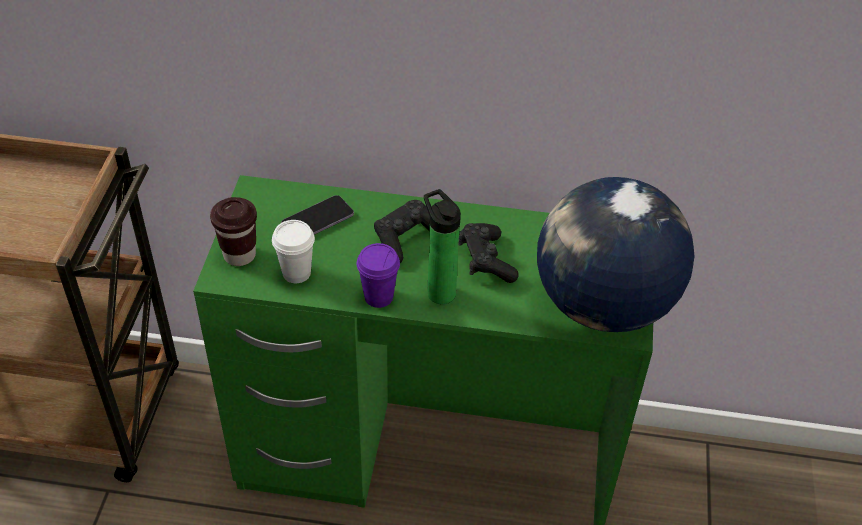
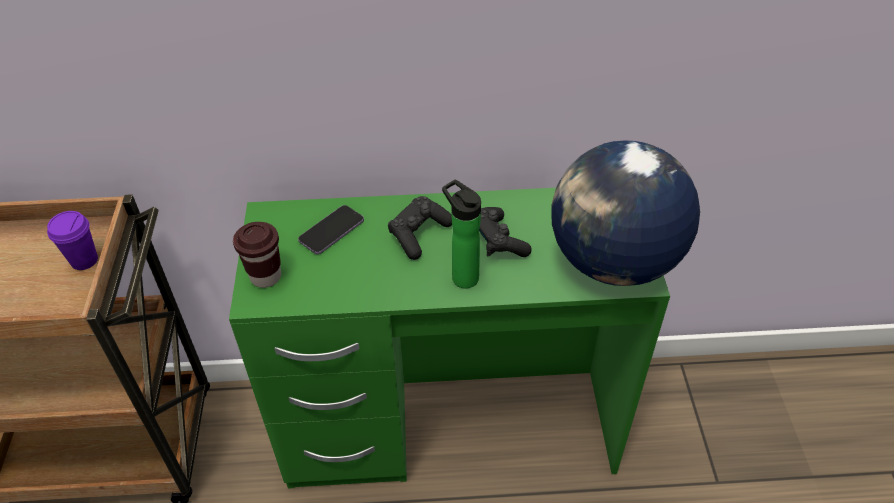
camera: 10 degrees left, 0 degrees up
white cup [272,220,315,283] -> none
purple cup [357,243,400,308] -> purple cup moved to [47,211,98,270]

